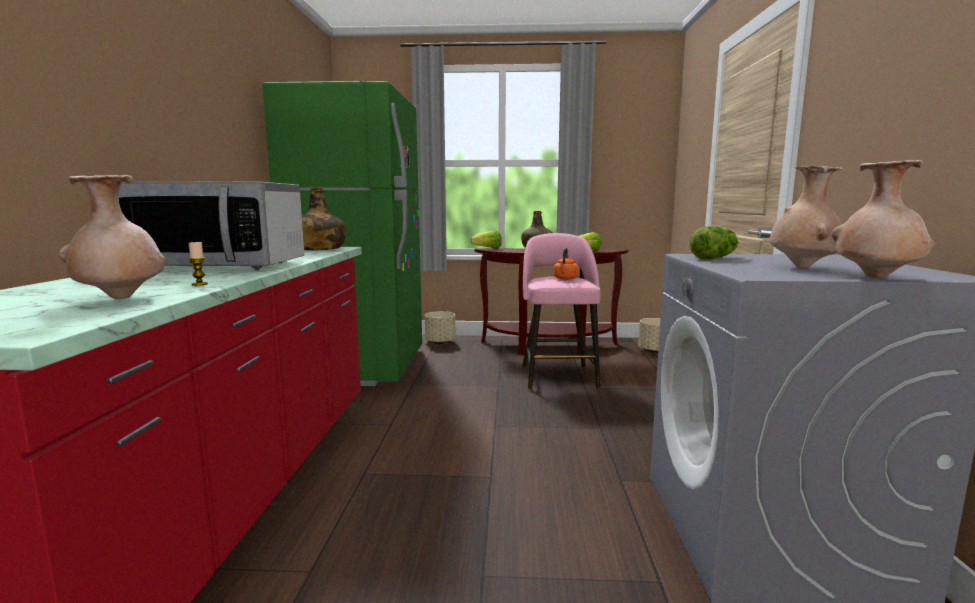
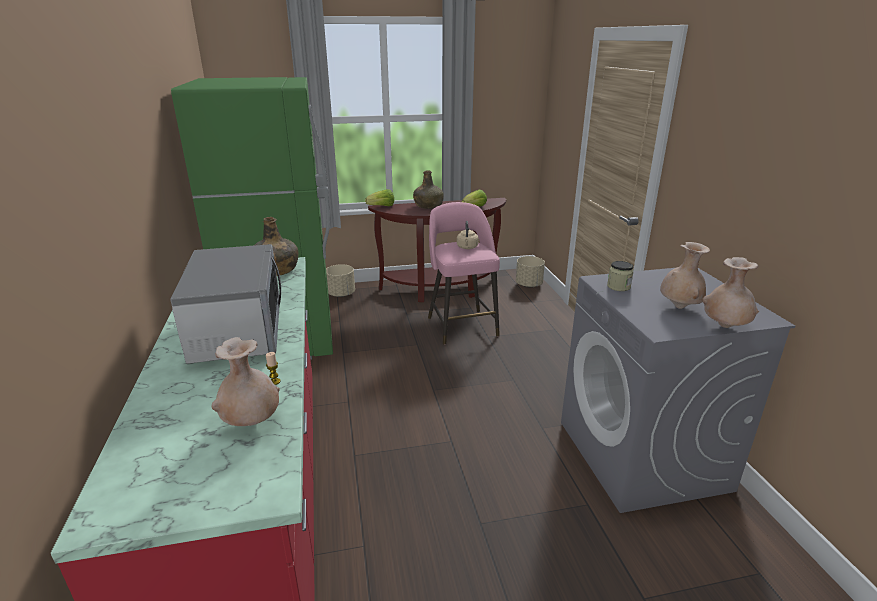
camera: 15 degrees left, 15 degrees up
microwave [119,182,304,270] -> microwave turned 90 degrees counterclockwise [170,244,281,364]
orange kettle [554,248,579,280] -> beige kettle [457,221,478,249]
lettuce [690,226,739,259] -> jar [607,261,634,291]

